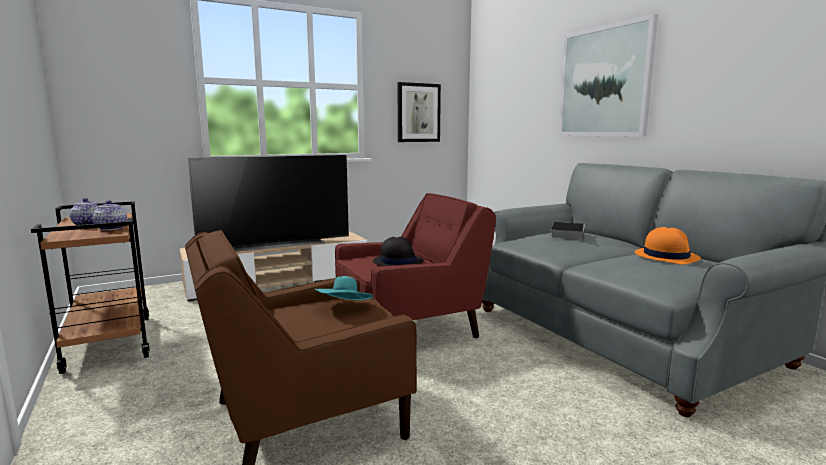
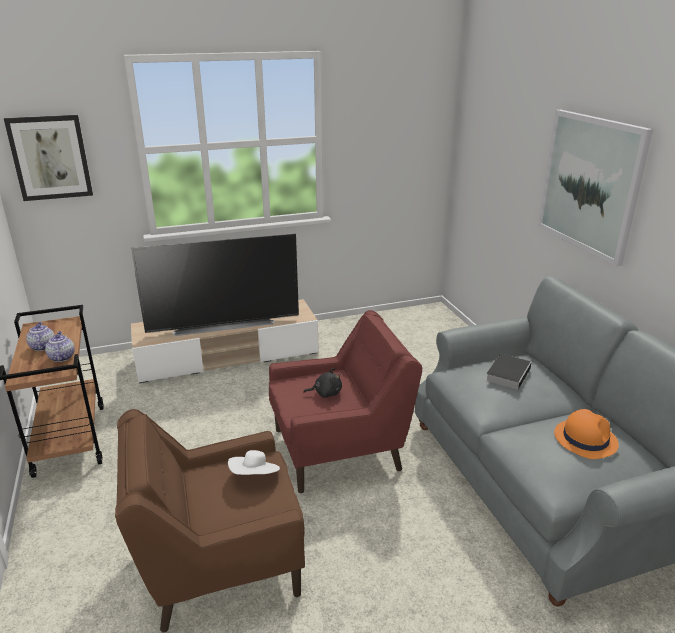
camera: 10 degrees right, 15 degrees up
turquoise hat [315,276,373,300] -> white hat [228,450,280,475]
black hat [373,237,424,266] -> black plush toy [303,368,342,398]
picture [397,82,441,142] -> picture moved to [4,115,93,201]

